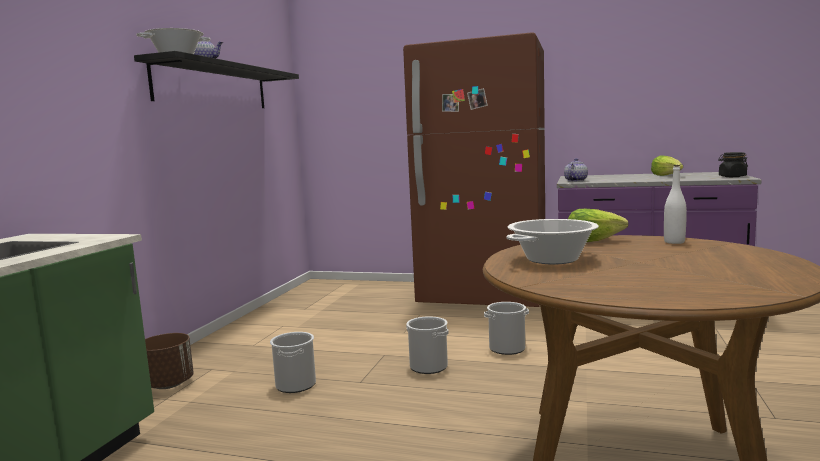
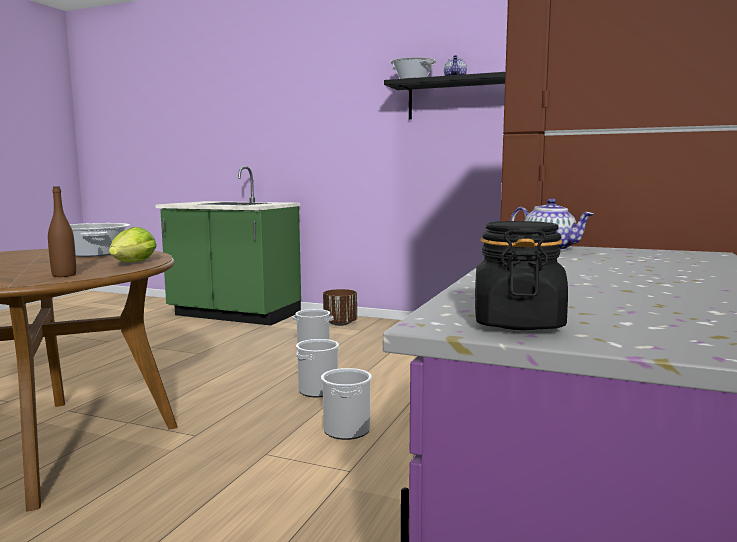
camera: 95 degrees right, 0 degrees up
lettuce [651,155,683,176] -> none
white bottle [664,165,687,244] -> brown bottle [48,186,76,277]

